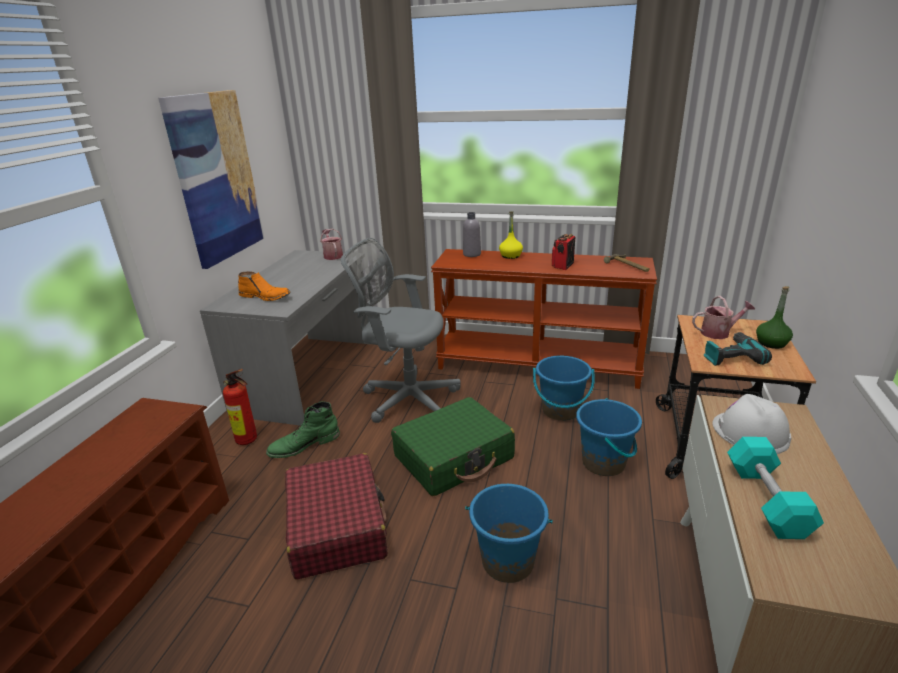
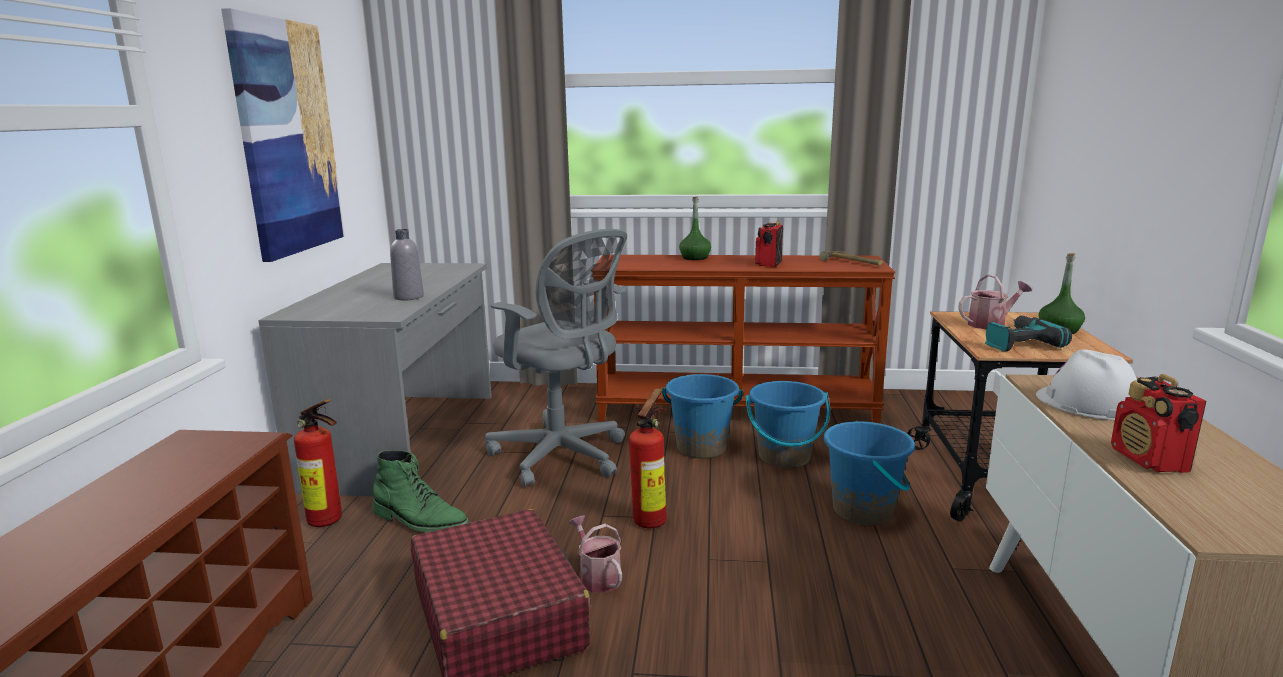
camera: 10 degrees left, 10 degrees down
orange boot [238,271,291,301] -> none
green boot [266,401,340,458] -> green boot turned 120 degrees counterclockwise [372,450,469,532]
watering can [320,229,343,260] -> watering can moved to [569,515,622,593]
grey office chair [341,238,461,423] -> grey office chair turned 150 degrees counterclockwise [485,229,627,487]
green suitcase [391,397,515,496] -> fire extinguisher [629,388,667,528]
grey bottle [463,212,481,257] -> grey bottle moved to [390,229,424,301]
blue bucket [465,484,553,583] -> blue bucket moved to [662,374,743,458]
yellow bottle [499,211,523,259] -> green bottle [679,197,711,260]
turquoise dumbbell [727,437,824,539] -> radio [1111,374,1206,473]

